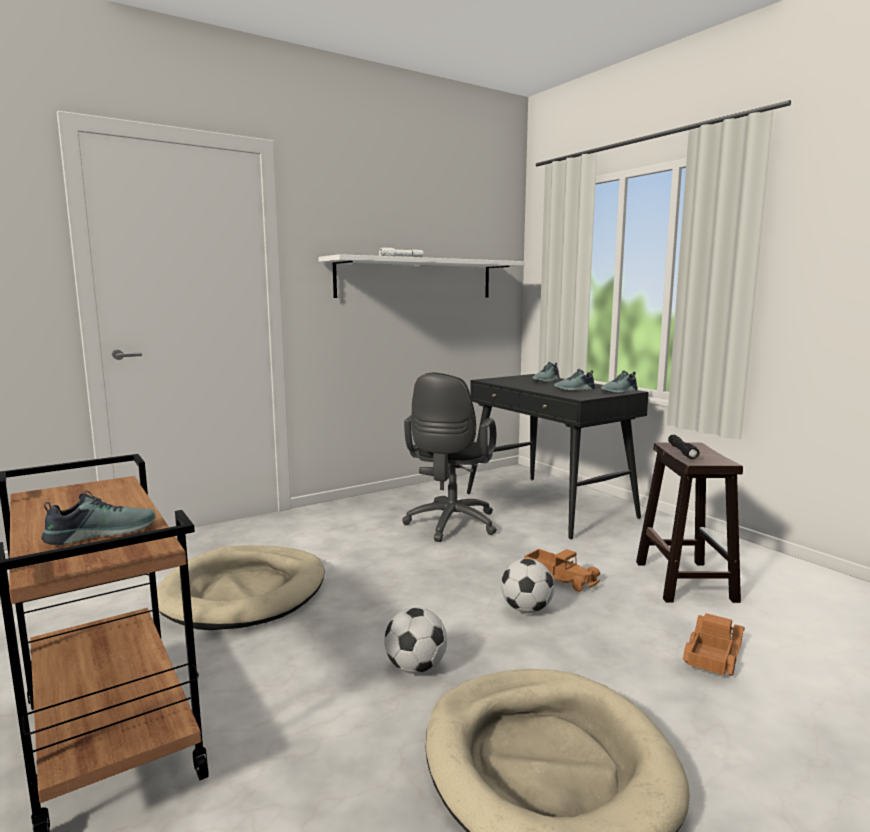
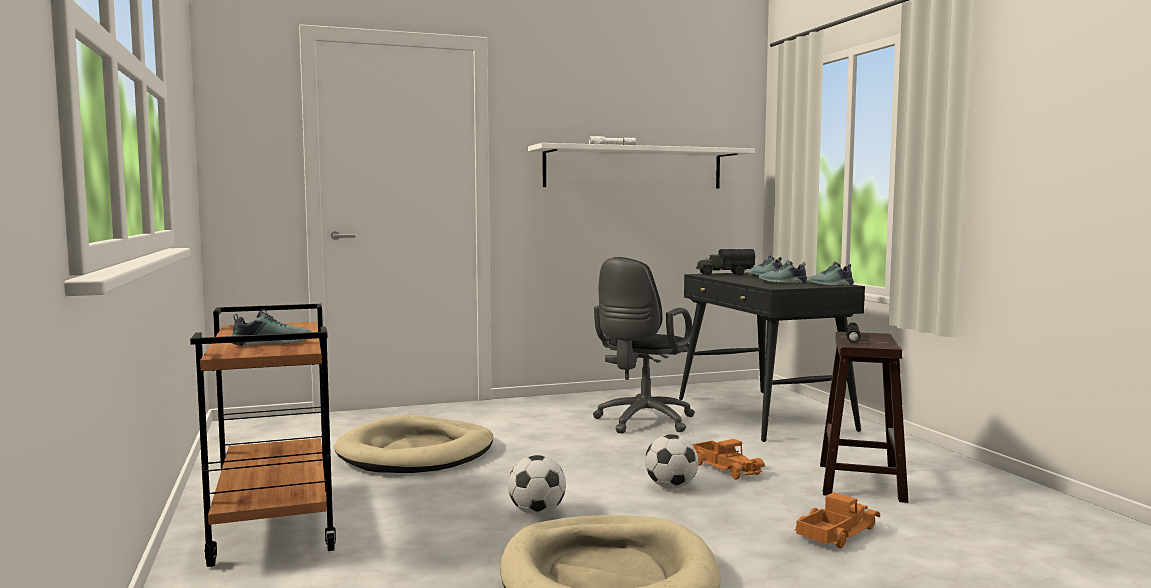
camera: 15 degrees right, 5 degrees down
none -> toy truck [696,249,756,275]

